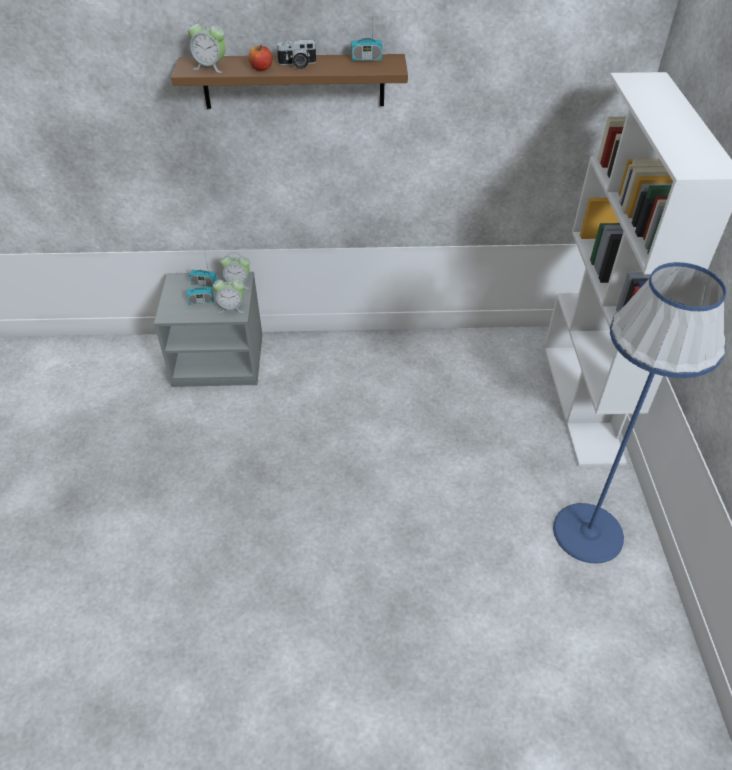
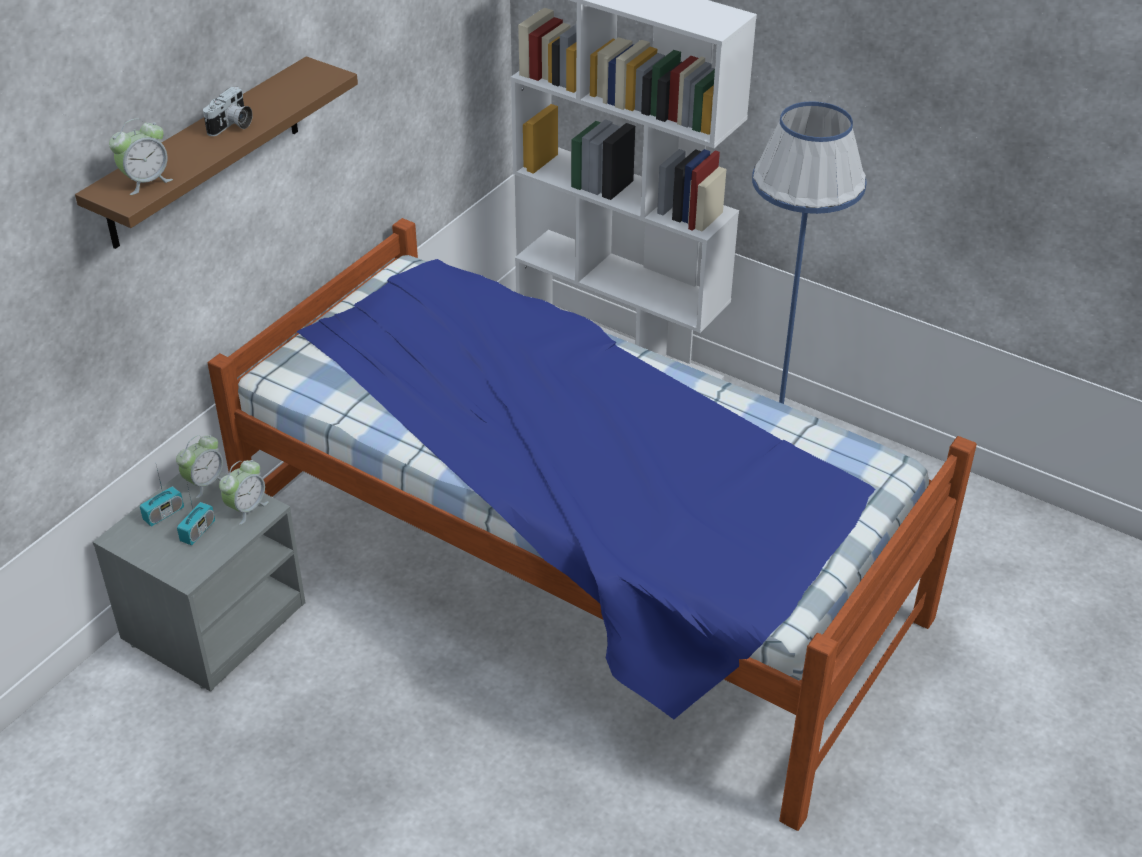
camera: 55 degrees left, 5 degrees down
apple [248,44,272,71] -> none
radio [351,9,382,61] -> none
none -> bed [208,218,977,831]

